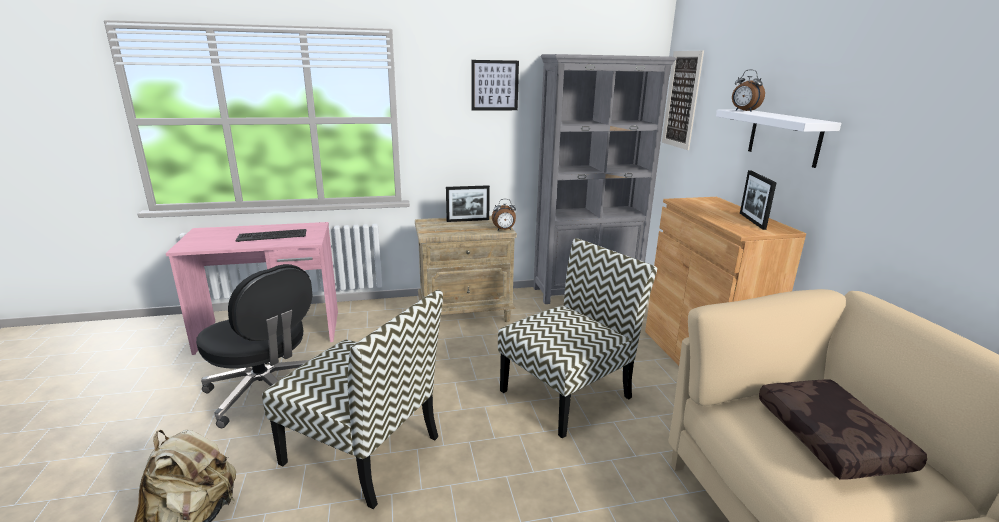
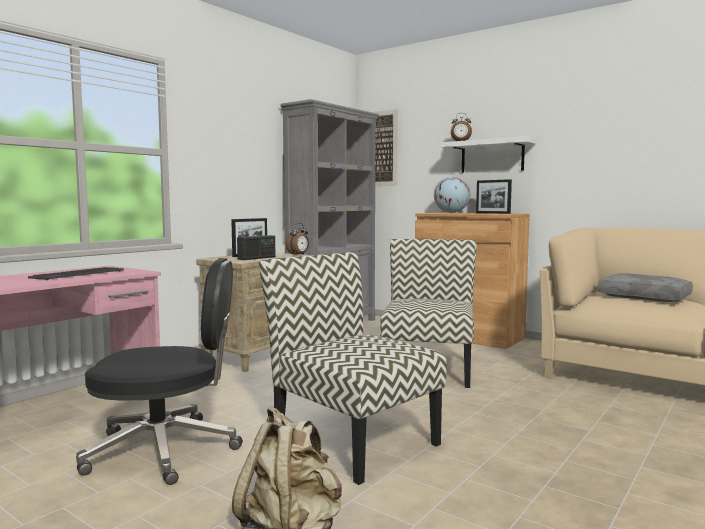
camera: 40 degrees left, 15 degrees down
chair [262,290,443,509] -> chair turned 120 degrees counterclockwise [259,252,446,485]
picture [471,60,519,110] -> none
brown pillow [759,379,927,480] -> grey pillow [598,273,693,302]
none -> radio [237,235,275,260]
none -> globe [434,176,470,213]

